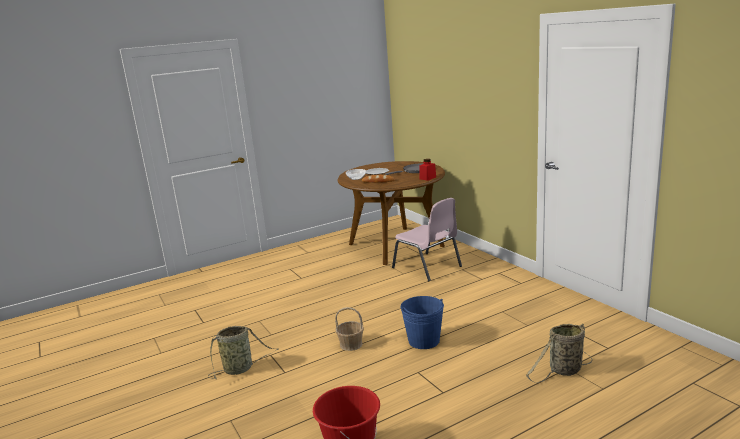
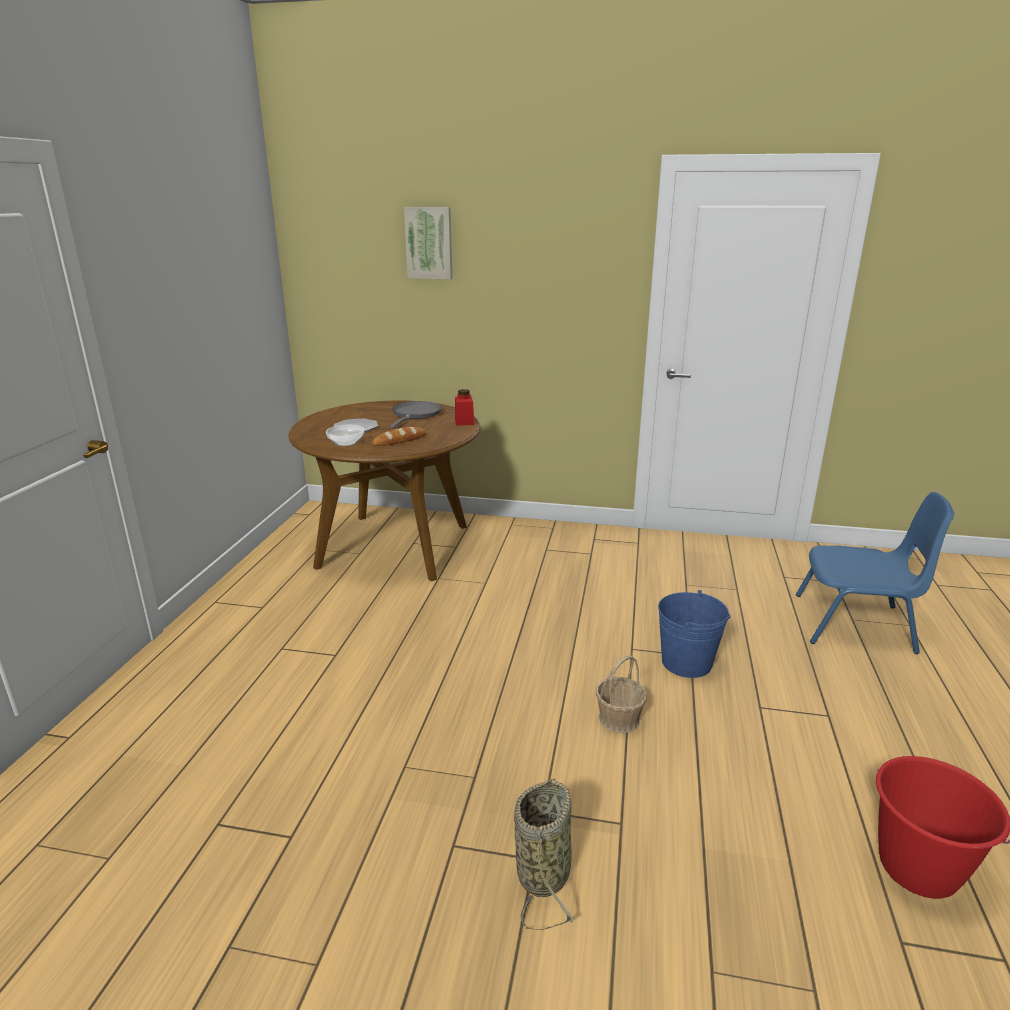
camera: 50 degrees left, 5 degrees up
pink chair [392,198,462,281] -> none
basket [526,324,592,383] -> blue chair [796,492,954,654]
none -> picture [404,207,452,279]

